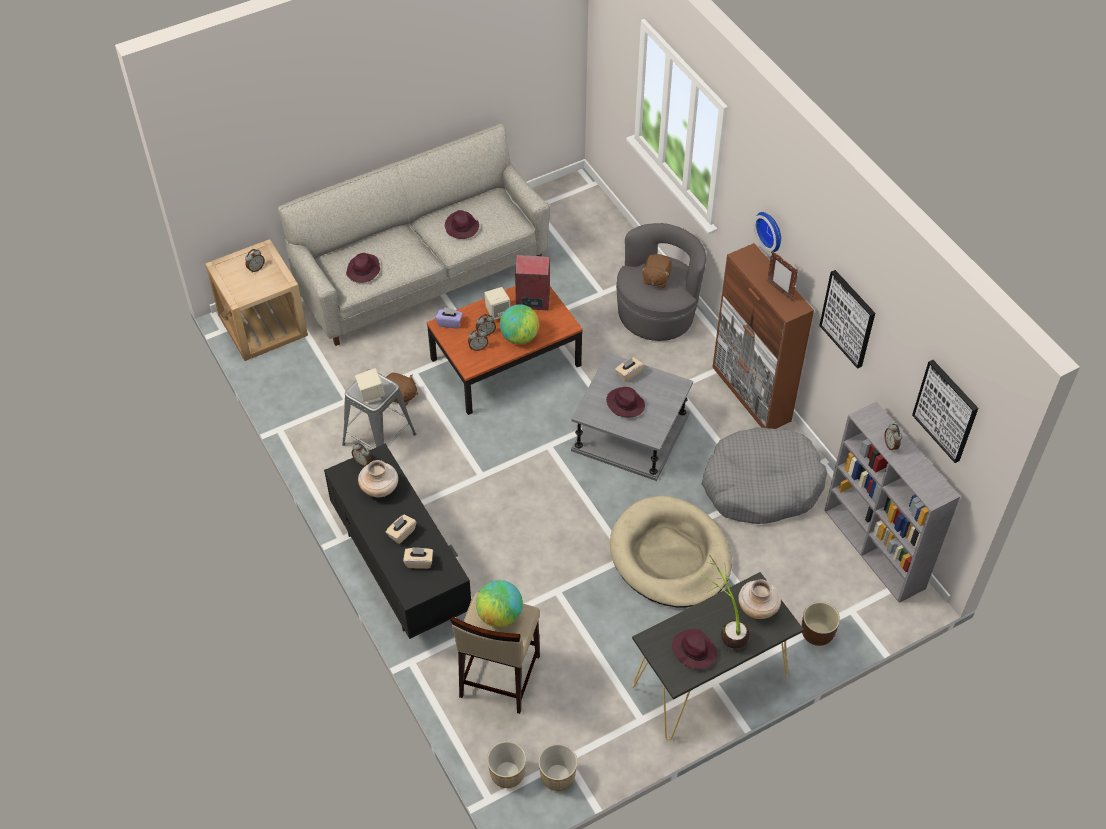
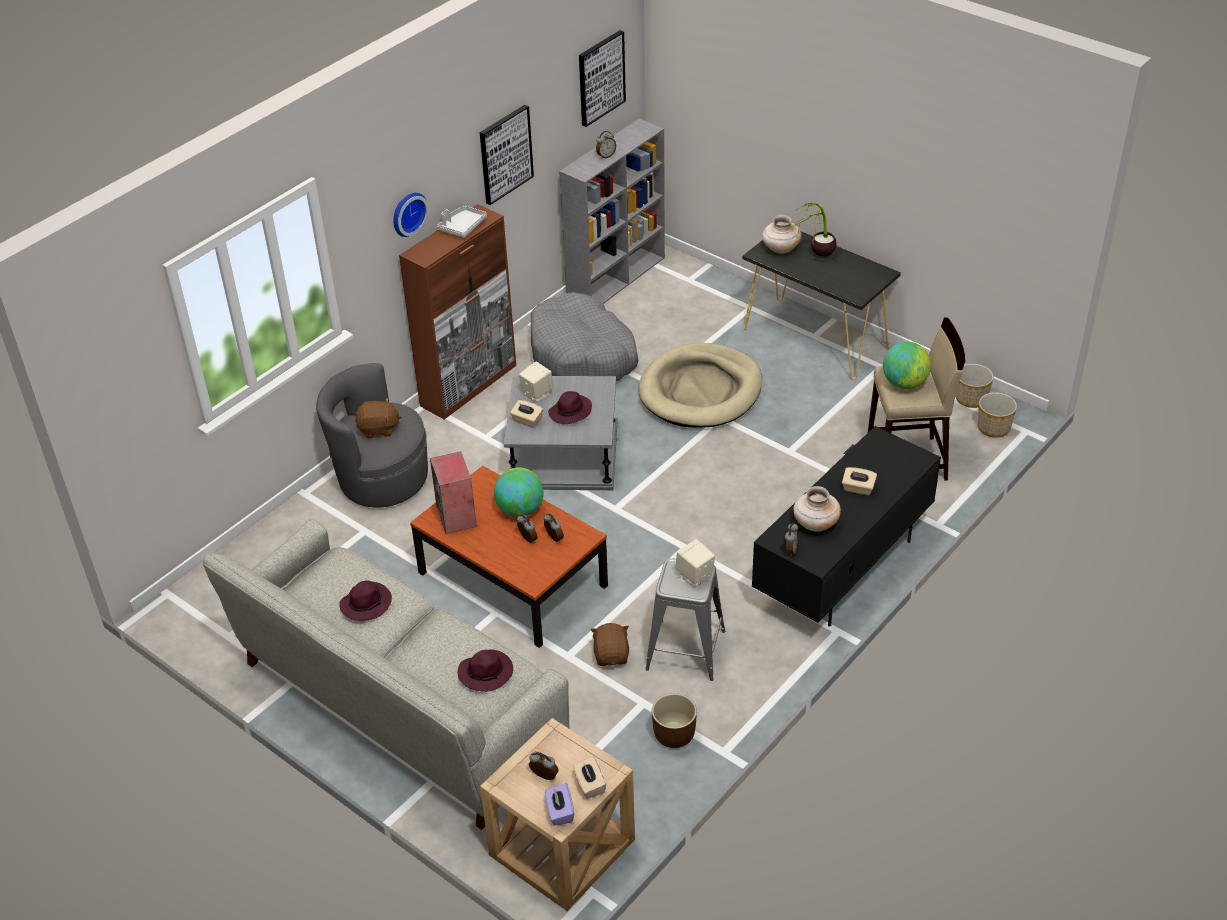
camera: 110 degrees left, 10 degrees down
beige tissue box [403,547,433,569] -> beige tissue box moved to [573,756,607,798]
purple tissue box [435,307,463,329] -> purple tissue box moved to [545,783,574,826]
beige speaker [484,287,510,320] -> beige speaker moved to [519,361,554,402]
purple hat [672,629,717,669] -> none
picture frame [767,251,798,301] -> grey tray [437,206,487,238]
brown planter [801,602,840,646] -> brown planter moved to [652,693,697,748]

